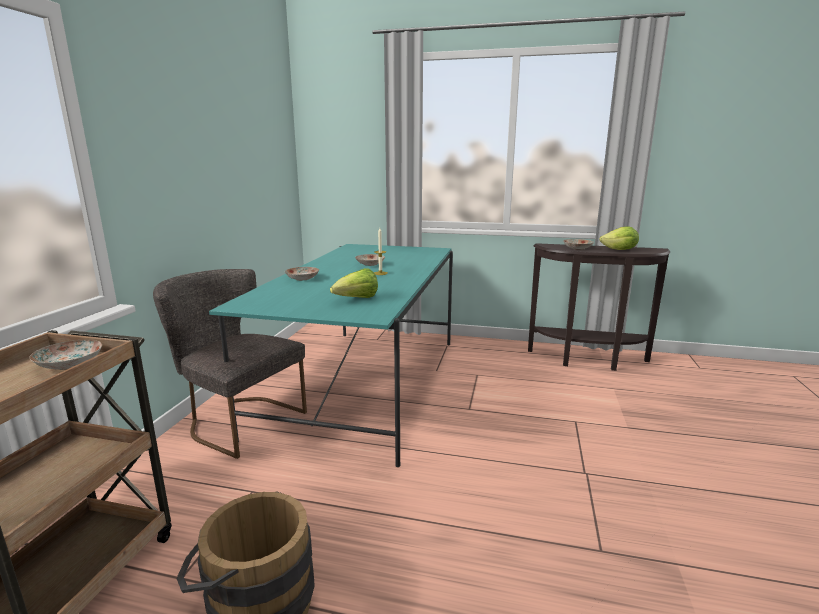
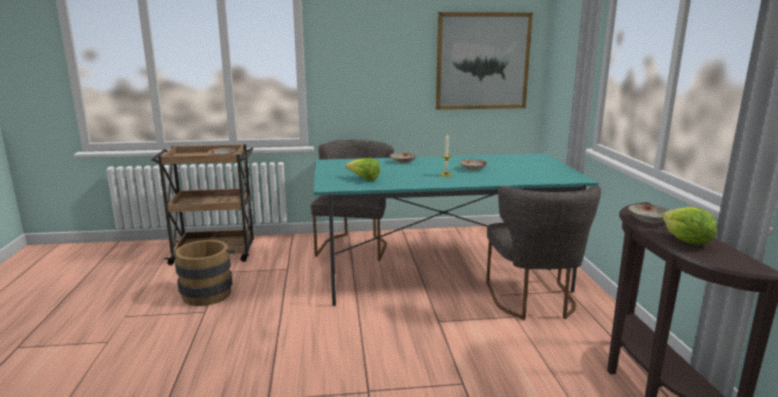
camera: 70 degrees right, 0 degrees up
none -> picture [436,12,533,110]
none -> grey chair [486,185,601,320]

